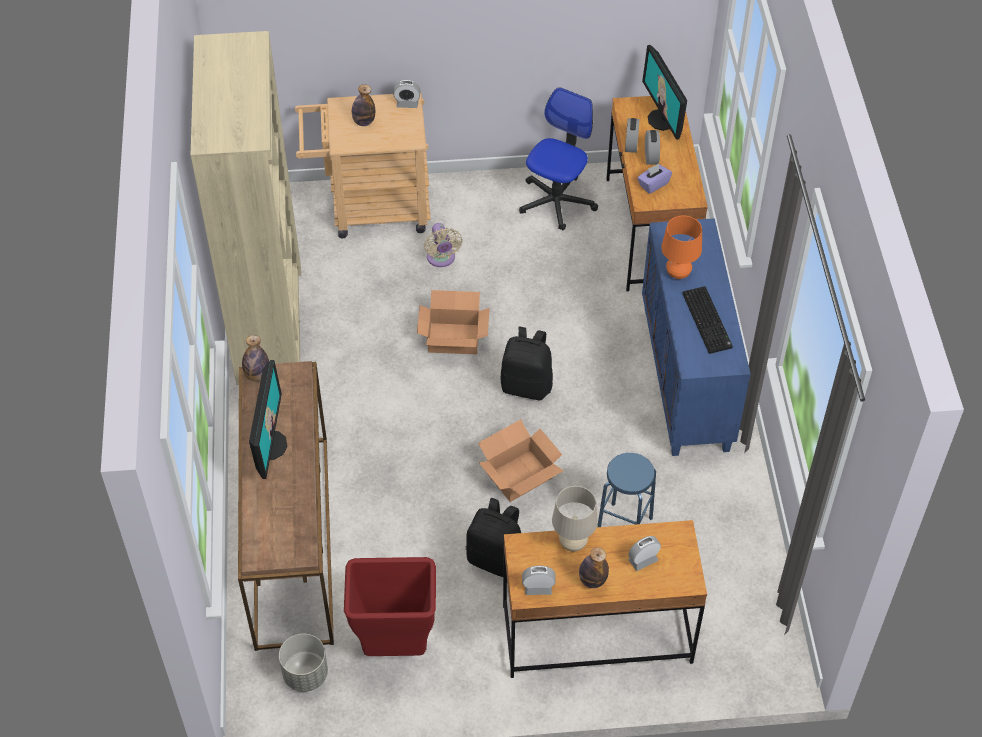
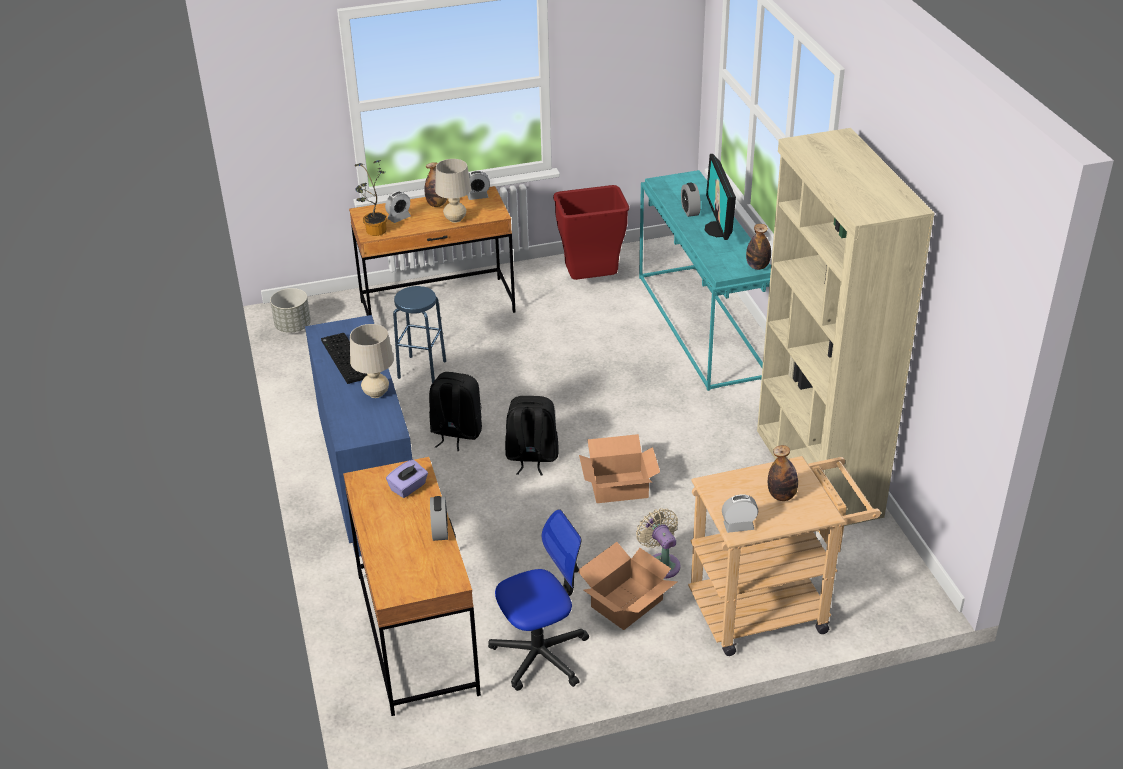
camera: 170 degrees right, 15 degrees down
brown console table [238,361,334,651] -> turquoise console table [639,170,771,391]
grey planter [279,634,328,692] -> grey planter moved to [270,288,311,333]
black backpack [466,498,521,577] -> black backpack moved to [429,372,482,451]
cardboard box [478,419,564,502] -> cardboard box moved to [579,542,678,630]
office chair [519,87,598,231] -> office chair turned 135 degrees counterclockwise [488,509,589,691]
monitor [642,45,687,140] -> none
alarm clock [645,130,660,165] -> alarm clock moved to [681,182,701,217]
orange table lamp [661,216,702,279] -> beige table lamp [350,324,394,398]
none -> potted plant [355,160,388,236]

